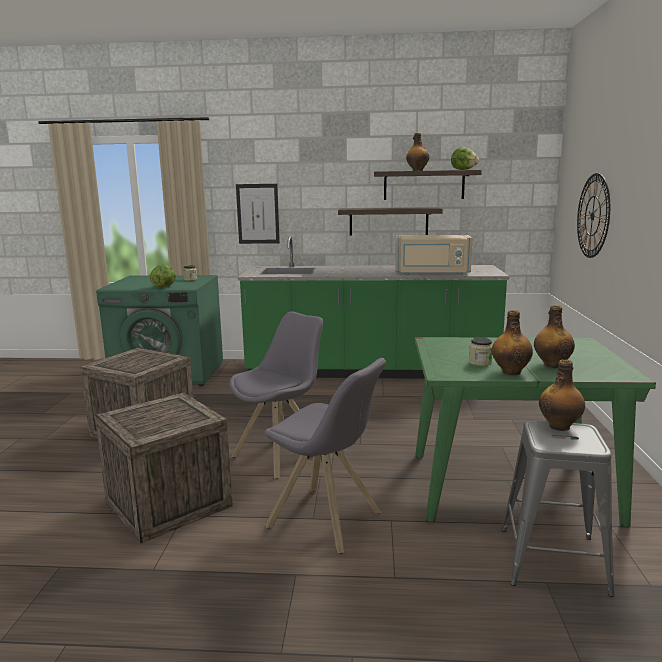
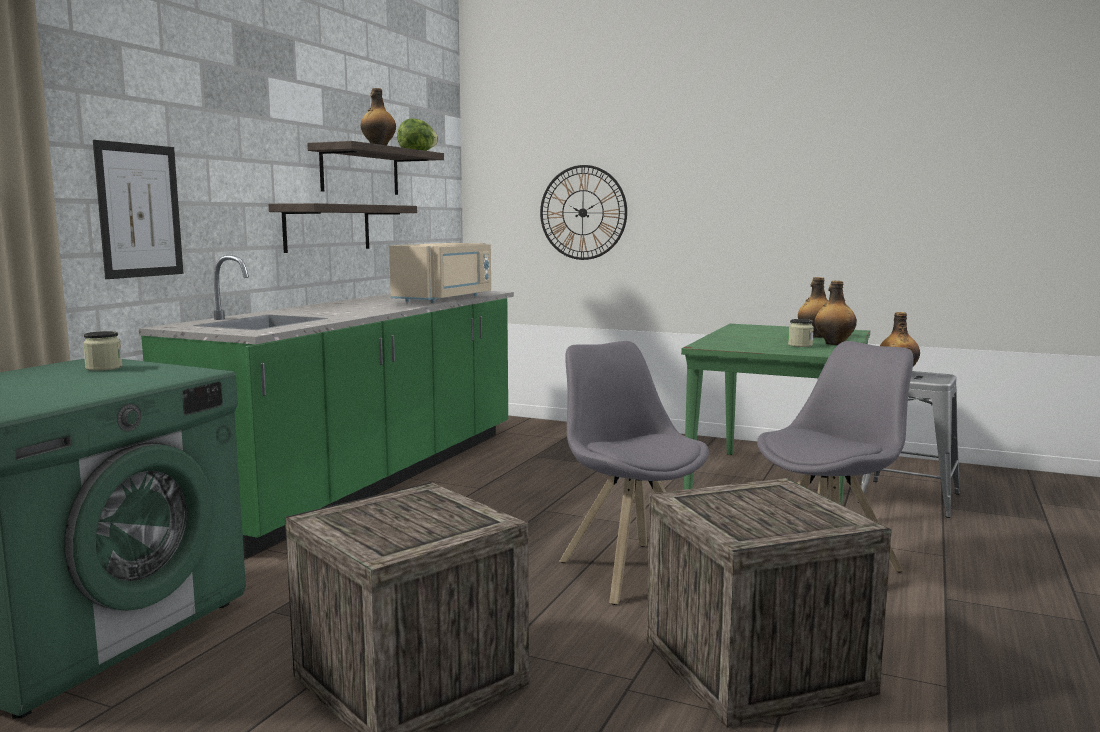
camera: 70 degrees left, 5 degrees down
lettuce [150,265,176,288] -> none

